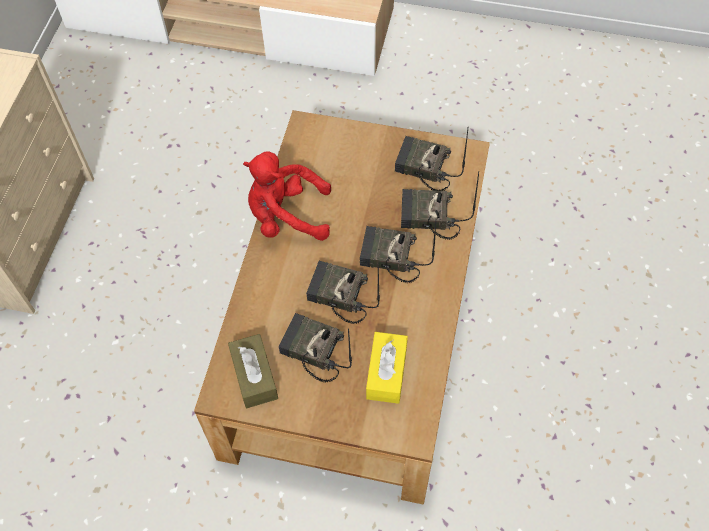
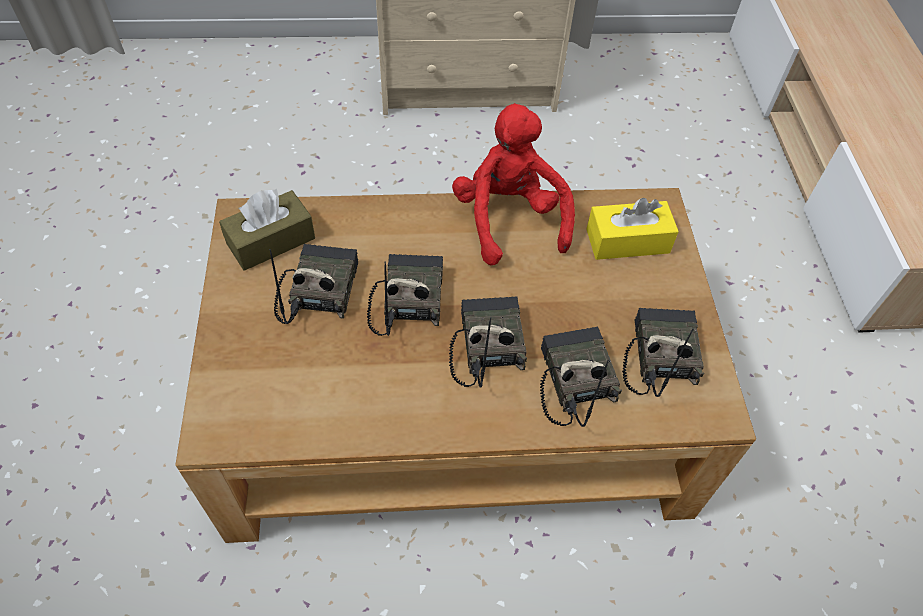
camera: 70 degrees right, 5 degrees down
yellow tissue box [366,332,408,404] -> yellow tissue box moved to [586,198,679,260]

